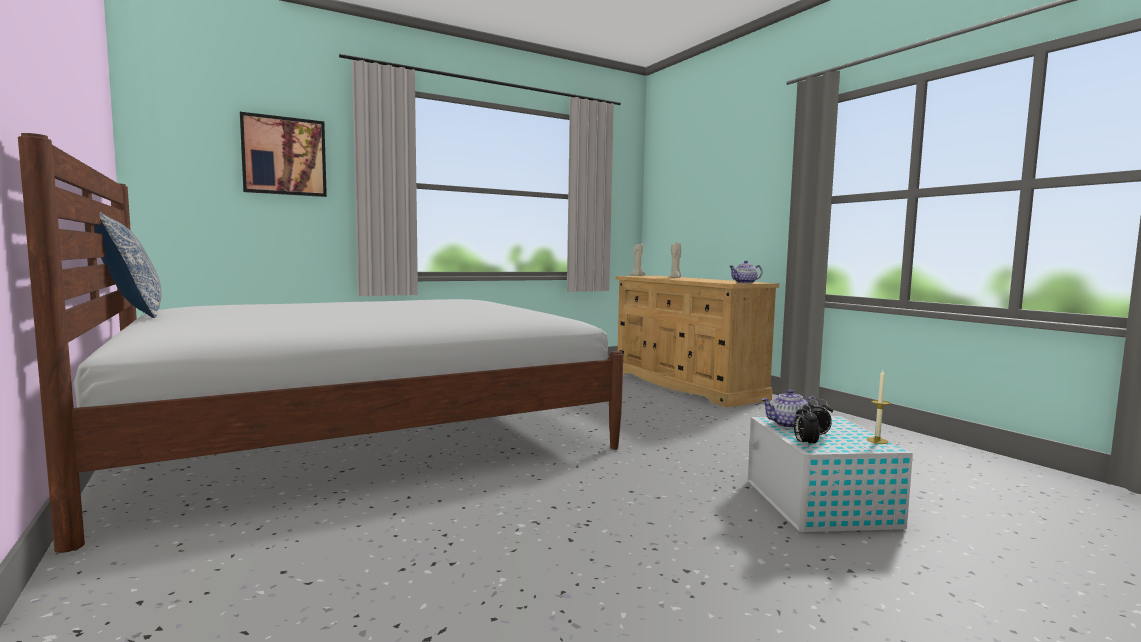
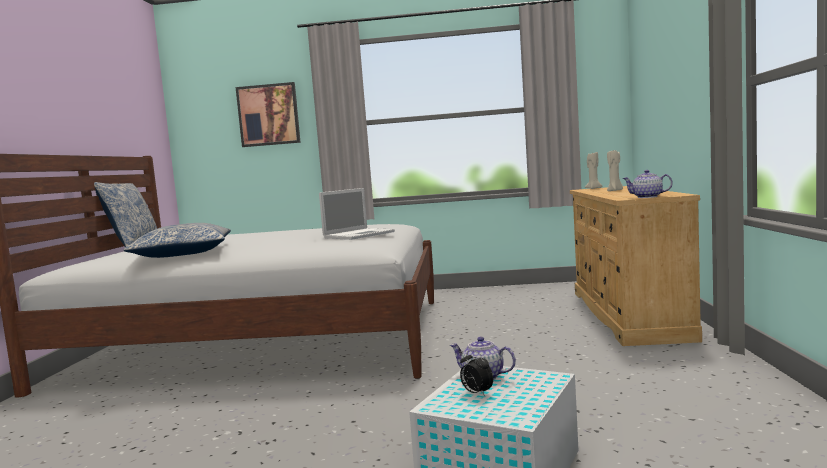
camera: 35 degrees right, 0 degrees up
alarm clock [794,404,820,447] -> none
candle [867,370,890,444] -> none
none -> pillow [124,223,231,258]
none -> laptop [319,188,395,240]

